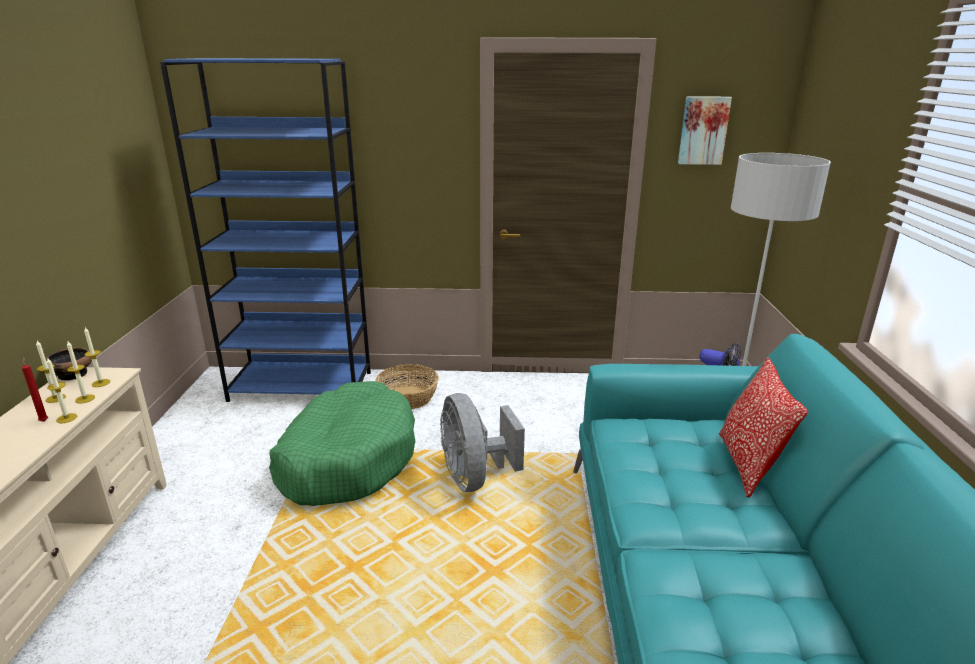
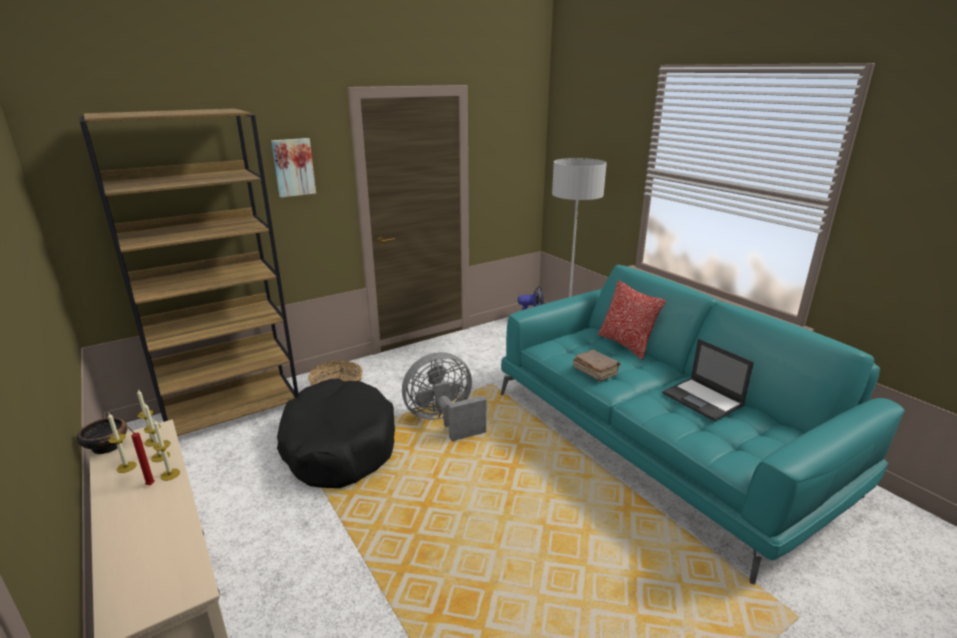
camera: 35 degrees left, 0 degrees up
blue bookcase [160,58,371,402] -> brown bookcase [80,108,298,436]
green dog bed [269,381,415,506] -> black dog bed [277,378,395,488]
grey fan [440,393,525,492] -> grey fan turned 120 degrees clockwise [402,352,486,441]
picture [678,96,732,165] -> picture moved to [271,138,316,198]
none -> brown book [573,350,621,381]
none -> laptop [663,339,754,422]

